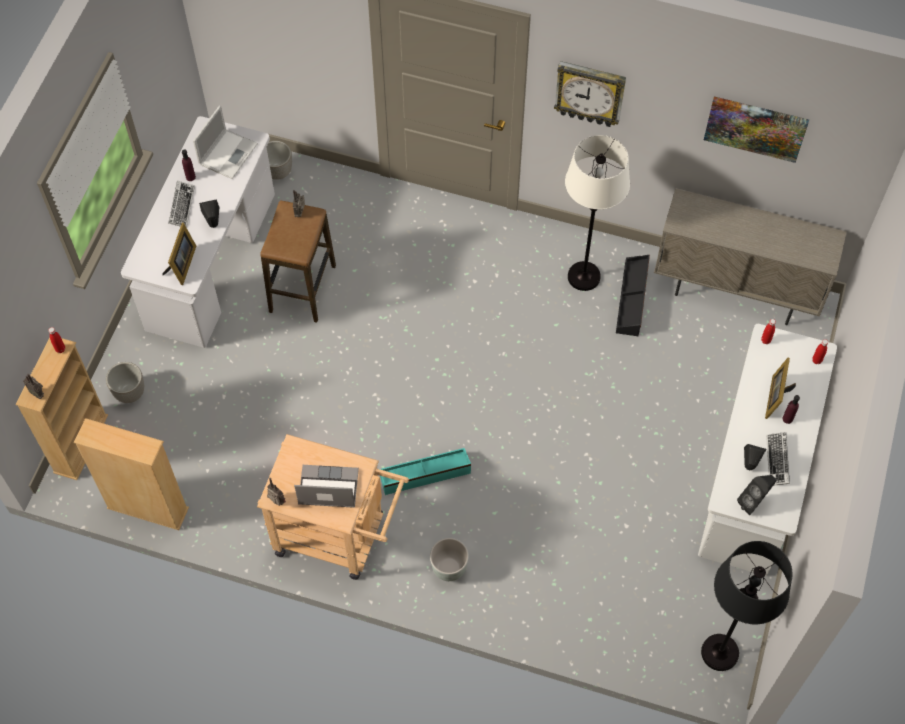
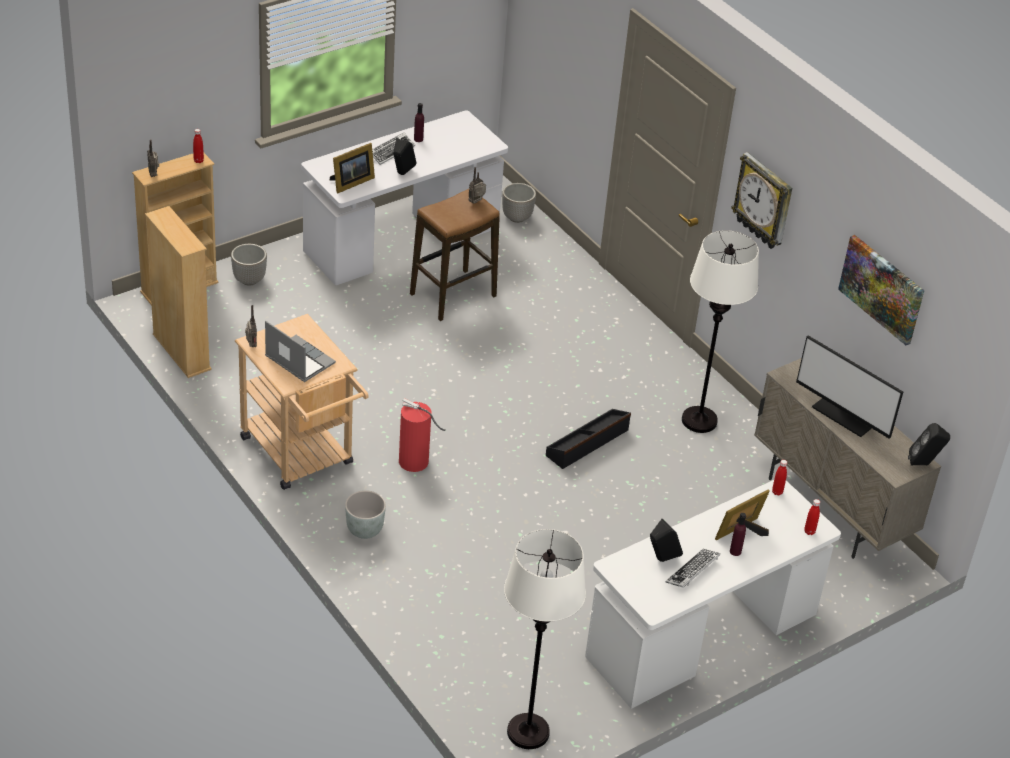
camera: 35 degrees right, 20 degrees down
laptop [193,106,258,179] -> none
turquoise storage box [380,448,471,495] -> fire extinguisher [399,398,446,472]
black storage box [616,255,650,336] -> black storage box moved to [546,409,631,469]
black floor lamp [701,541,793,671] -> white floor lamp [504,529,586,749]
black speaker [737,475,776,515] -> black speaker moved to [908,423,950,465]
none -> monitor [796,335,903,439]

